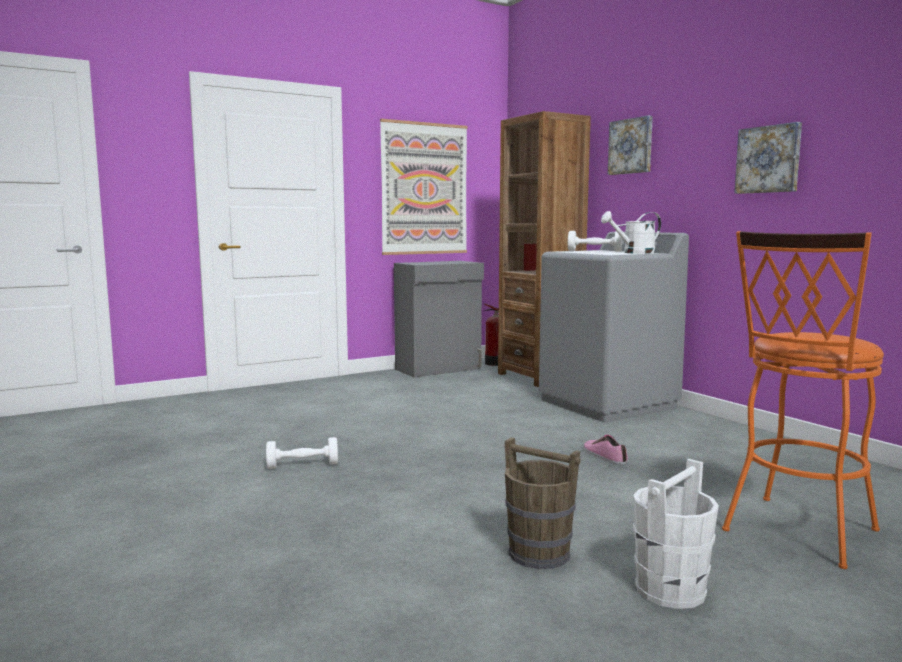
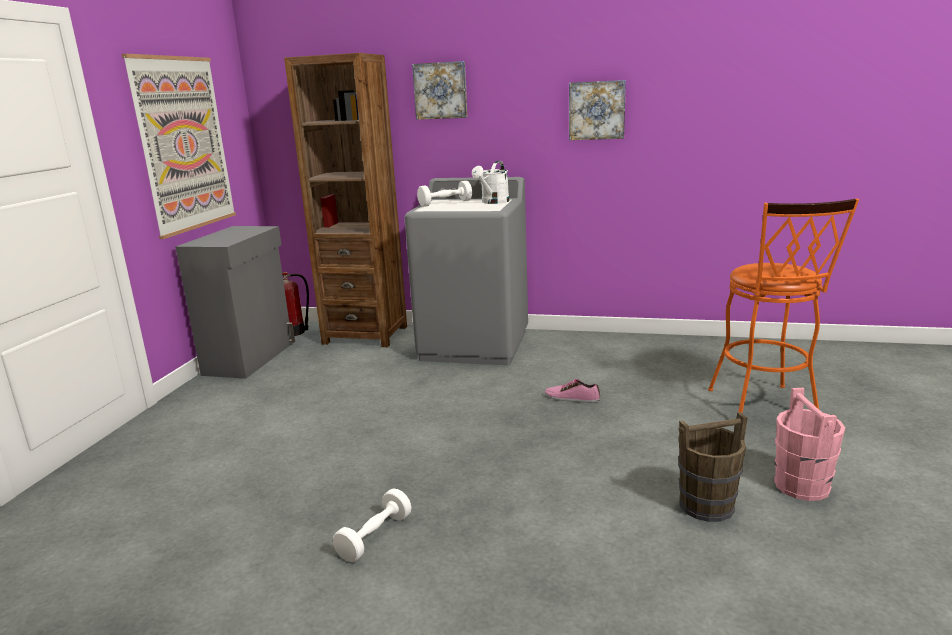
camera: 45 degrees left, 10 degrees up
white bucket [633,459,719,609] -> pink bucket [774,388,845,501]

